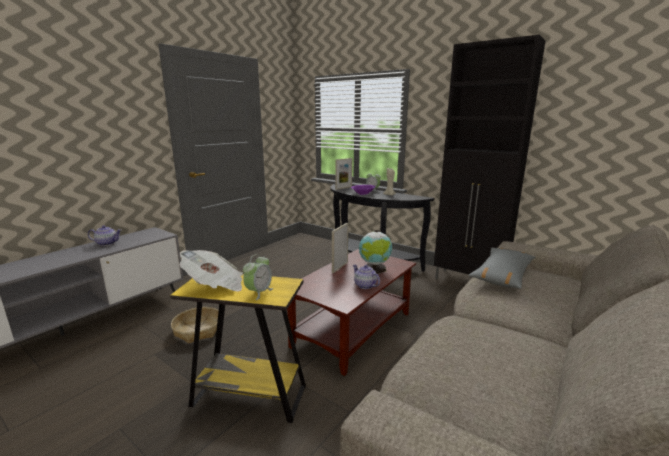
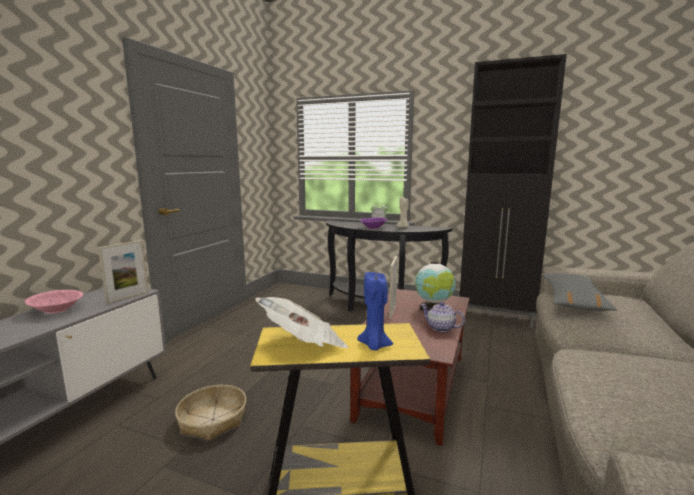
camera: 15 degrees left, 5 degrees down
teapot [88,225,121,246] -> pink bowl [25,290,83,313]
alarm clock [243,254,273,300] -> blue candle [357,272,393,351]
picture frame [335,158,352,190] -> picture frame moved to [98,240,148,304]

